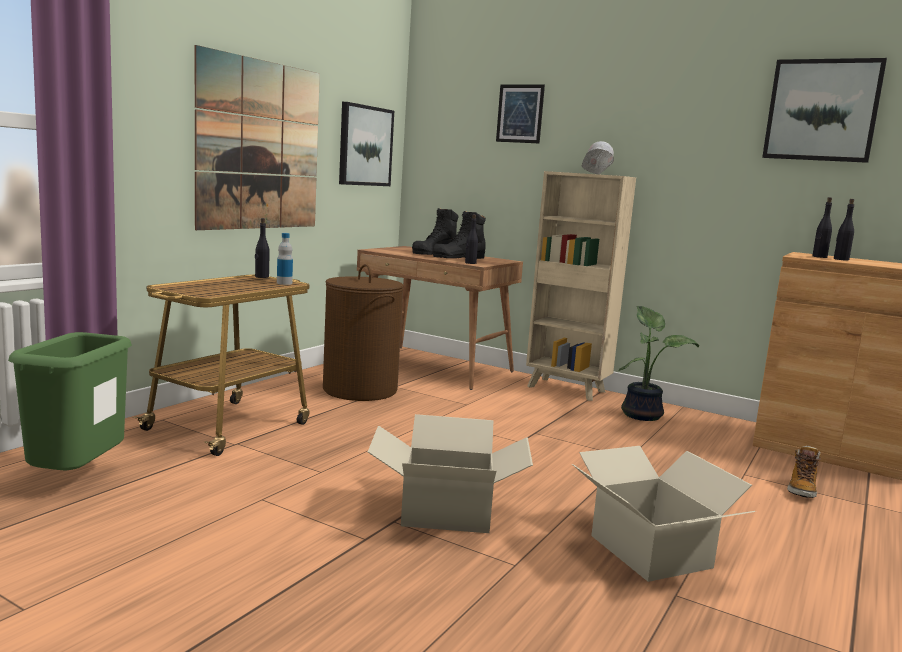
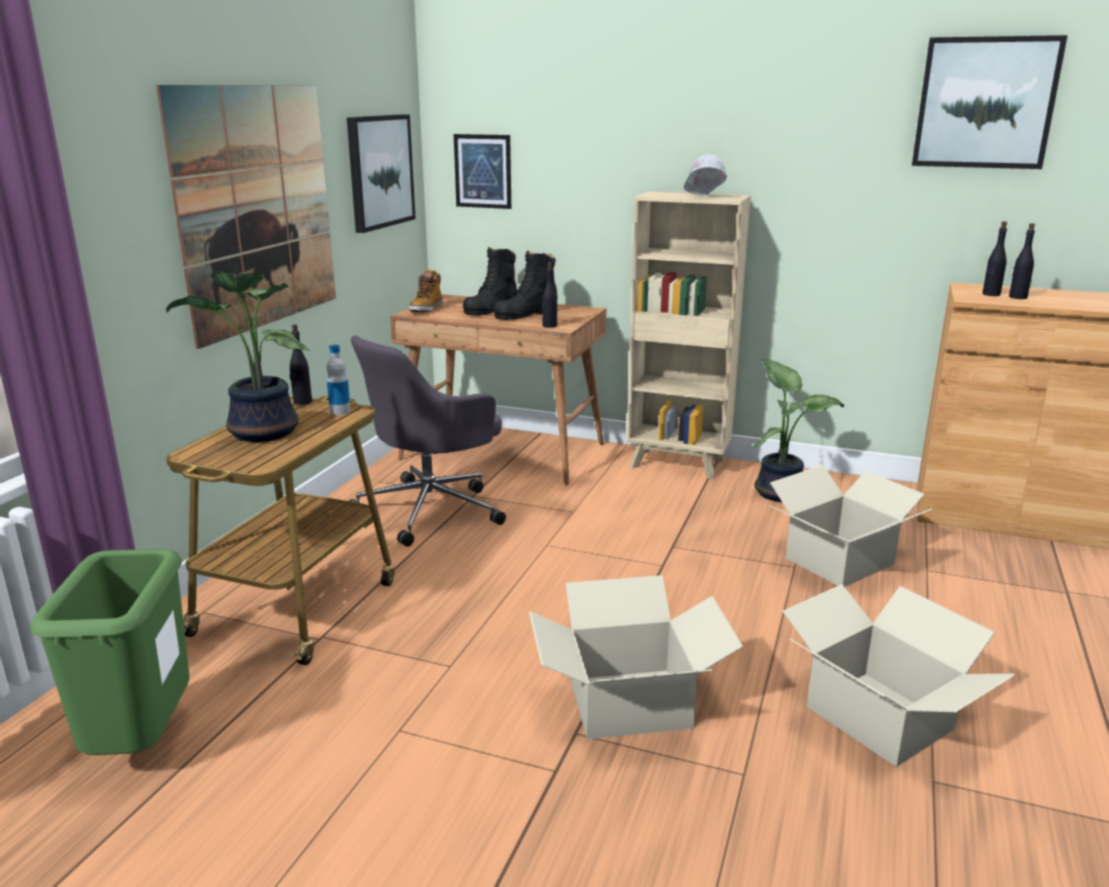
camera: 10 degrees left, 10 degrees up
brown laundry basket [323,264,404,401] -> grey office chair [349,335,506,547]
picture [496,85,545,143] -> picture moved to [454,134,511,209]
boot [787,446,821,498] -> boot moved to [409,269,443,312]
none -> potted plant [166,271,310,442]
none -> cardboard box [769,465,932,587]

